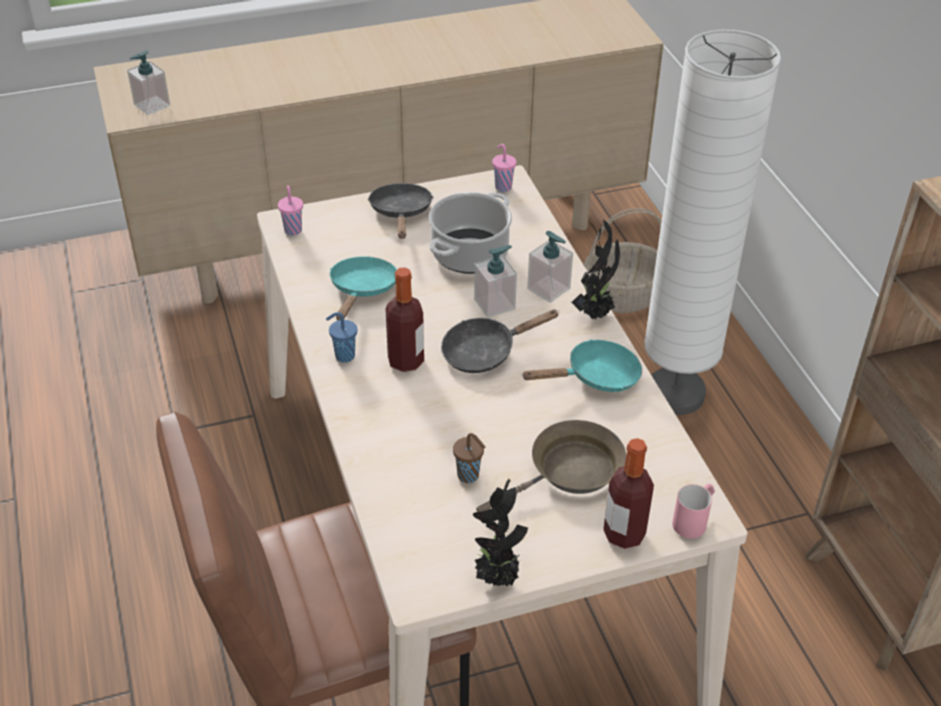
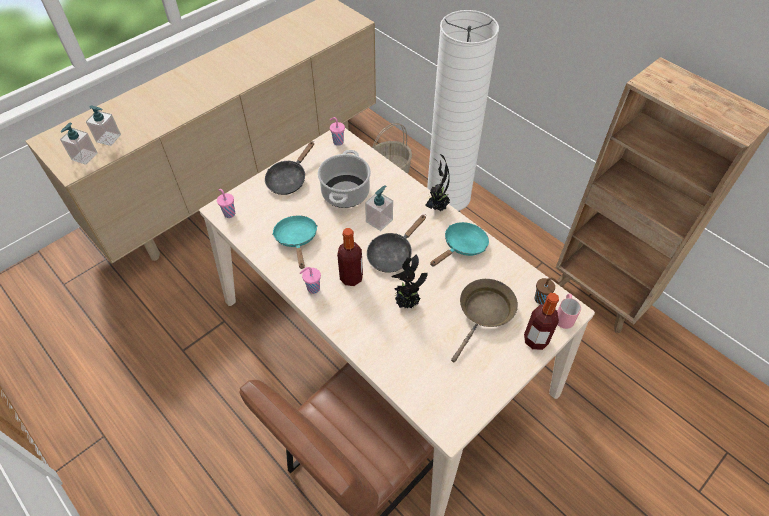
camera: 25 degrees left, 10 degrees up
blue cup [326,312,357,363] -> pink cup [300,267,321,294]
black frying pan [367,183,434,239] -> black frying pan turned 120 degrees counterclockwise [265,141,314,195]
brown cup [453,433,485,483] -> brown cup moved to [534,278,559,304]
potted plant [473,479,528,587] -> potted plant moved to [392,251,428,308]
soap dispenser [527,231,573,303] -> soap dispenser moved to [86,105,121,146]

